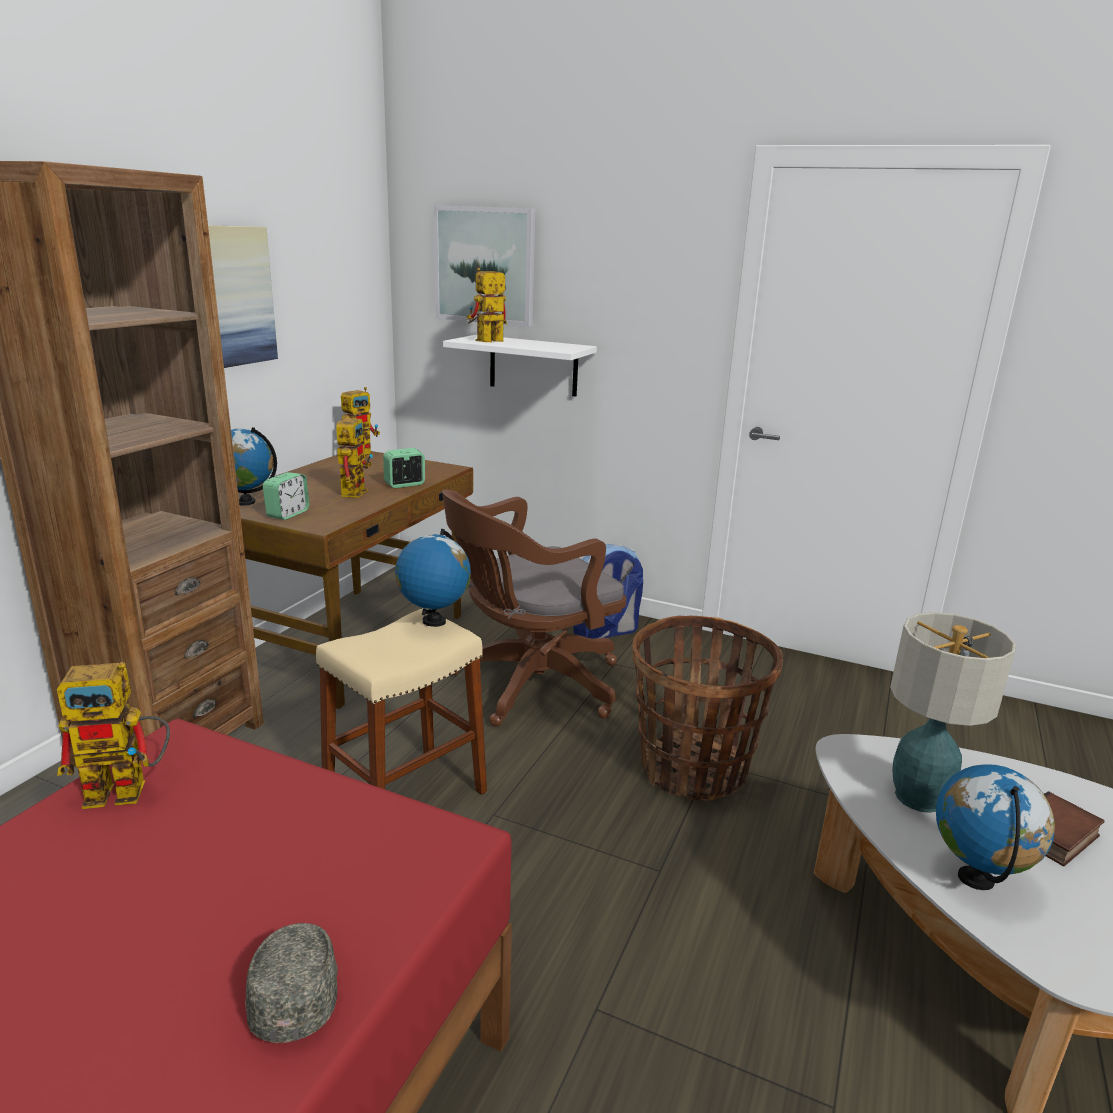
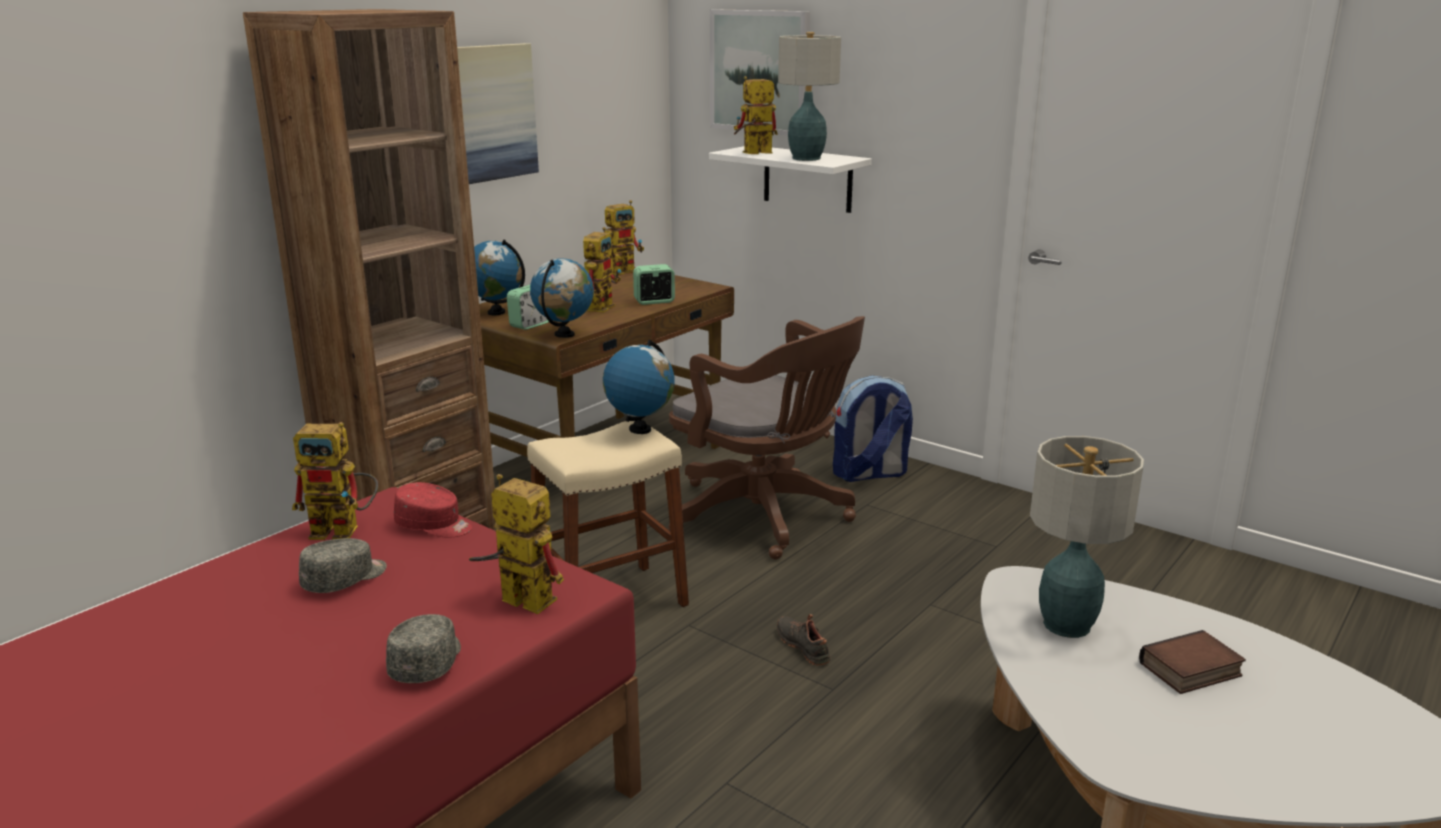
camera: 15 degrees right, 0 degrees up
brown office chair [442,490,626,727] -> brown office chair turned 120 degrees counterclockwise [668,316,865,559]
basket [633,616,783,801] -> none
globe [936,764,1055,890] -> globe moved to [530,258,594,338]
none -> grey cap [299,538,387,593]
none -> red cap [394,482,472,538]
none -> toy robot [469,474,564,614]
none -> black shoe [777,614,830,666]
none -> table lamp [778,32,841,161]

